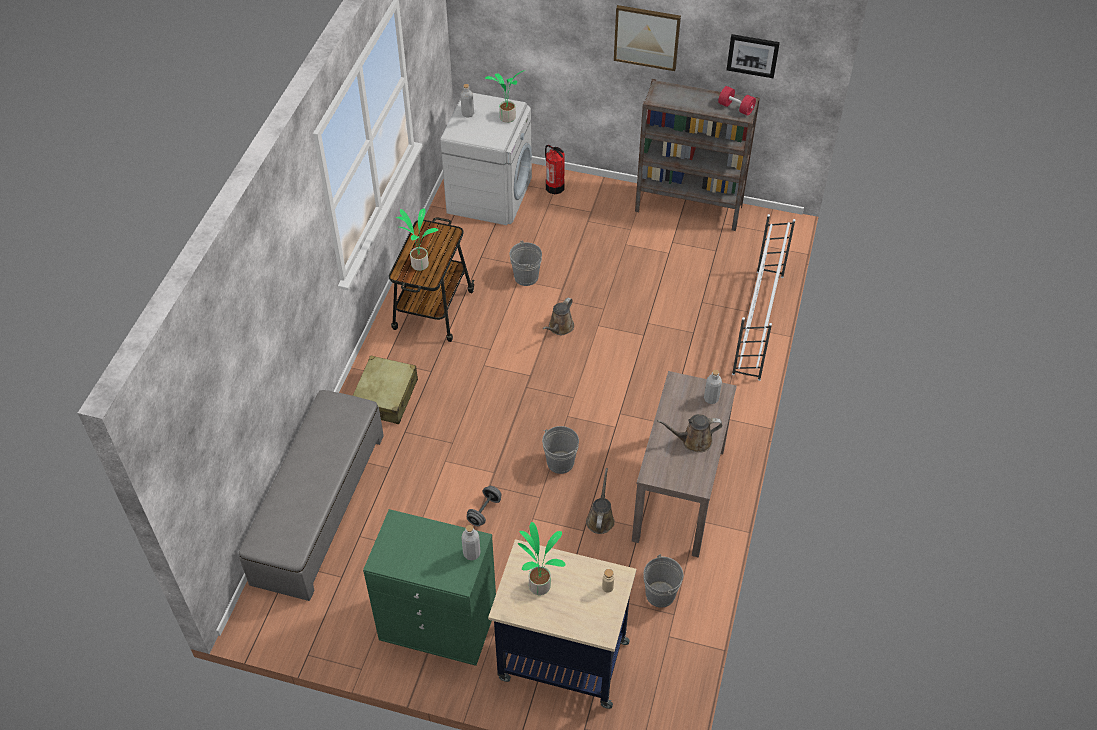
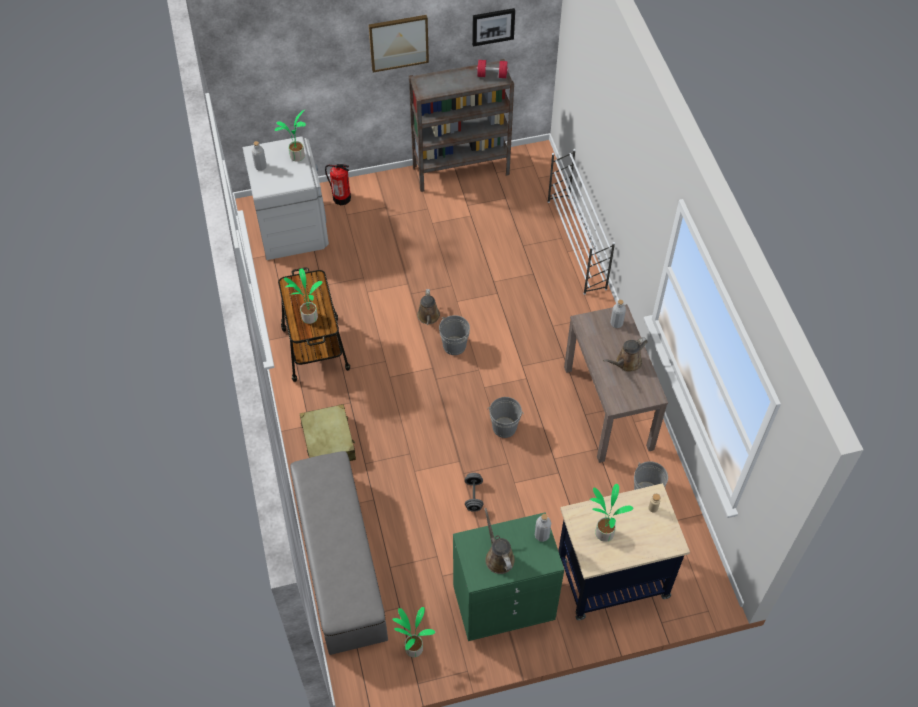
camera: 30 degrees left, 5 degrees up
grey bucket [509,241,542,286] -> grey bucket moved to [439,315,470,355]
brown watering can [586,468,615,534] -> brown watering can moved to [484,508,515,574]
none -> potted plant [392,607,436,657]

